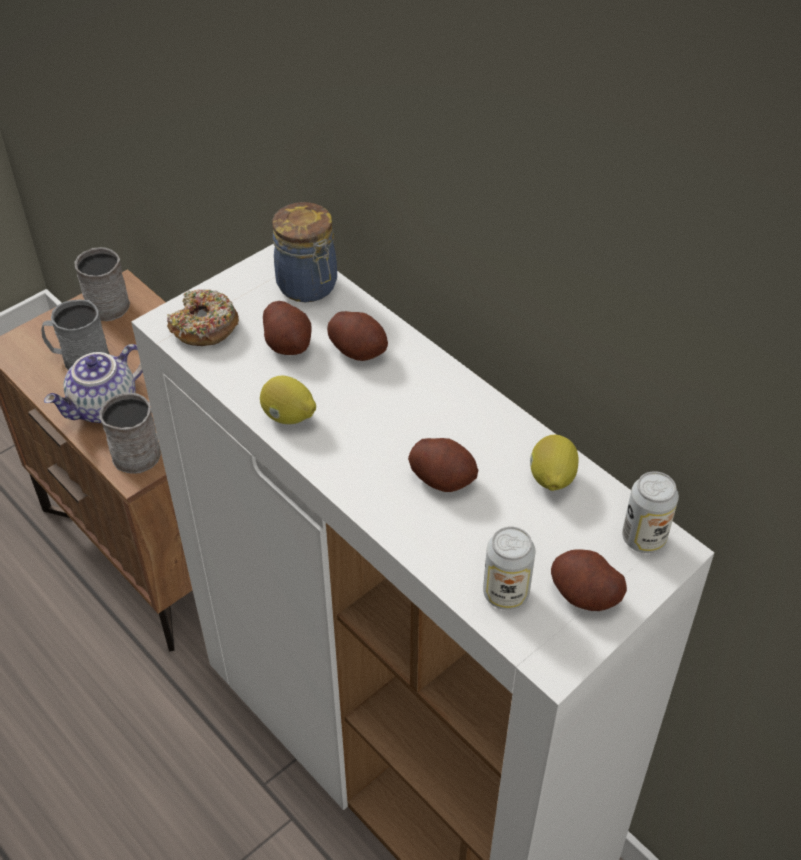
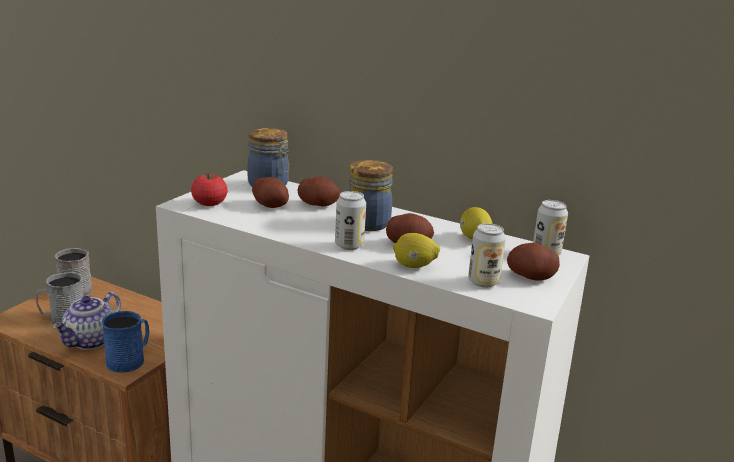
camera: 20 degrees left, 25 degrees down
grey mug [99,392,161,474] -> blue mug [102,311,149,373]
donut [167,289,239,346] -> tomato [191,173,228,206]
lemon [260,376,316,424] -> lemon moved to [393,233,440,268]
none -> can [335,191,366,250]
none -> jar [348,160,393,231]

